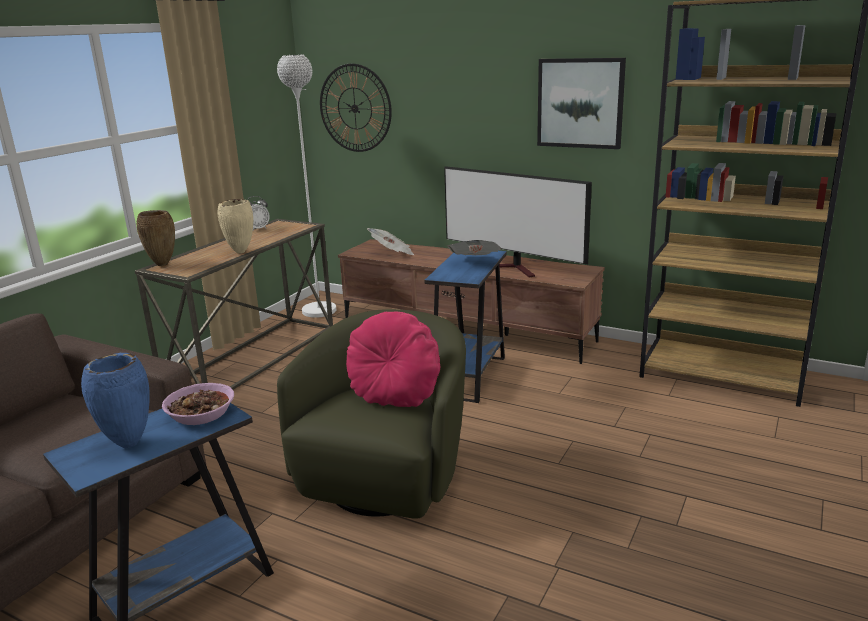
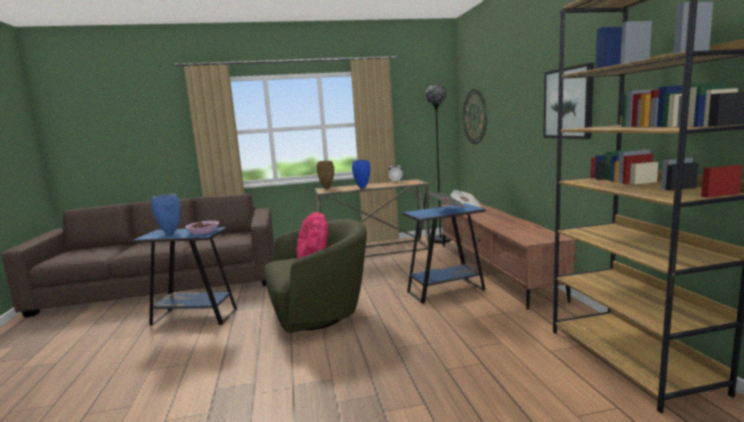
camera: 50 degrees right, 10 degrees down
beige vase [218,199,253,254] -> blue vase [352,160,370,188]
white floor lamp [277,54,336,318] -> black floor lamp [426,85,451,243]
television [444,166,592,278] -> none

